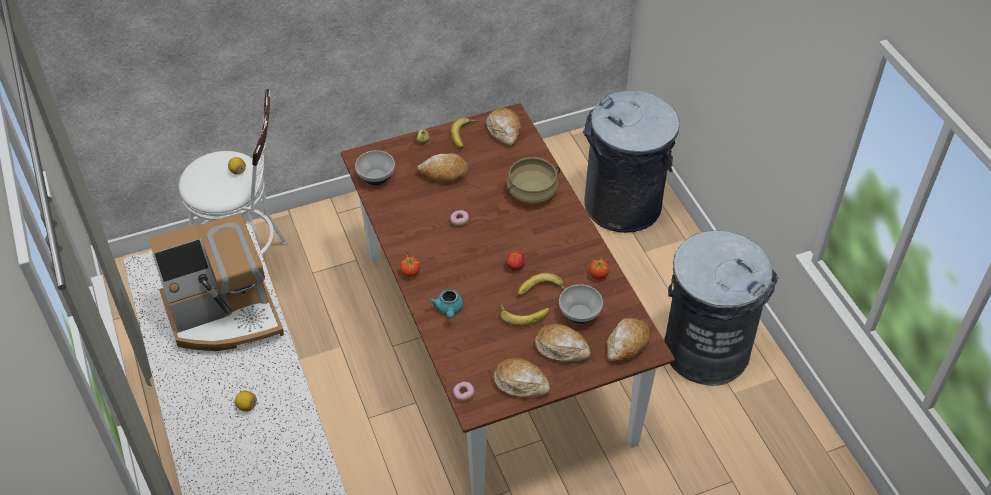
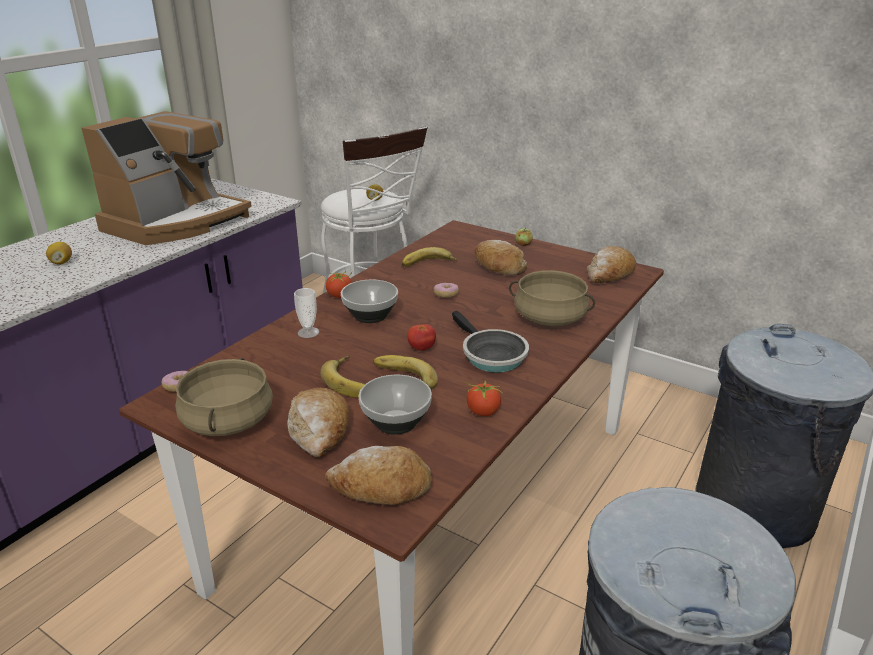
camera: 55 degrees right, 20 degrees down
coffee machine [148,213,284,351] -> coffee machine turned 90 degrees counterclockwise [81,111,252,245]
bowl [355,150,395,185] -> bowl moved to [341,280,398,323]
turquoise teapot [429,288,463,319] -> cup [294,288,319,338]
banana [450,118,479,149] -> banana moved to [402,247,457,267]
bread [493,358,550,397] -> beige cooking pot [175,358,273,436]
none -> frying pan [452,311,529,372]

